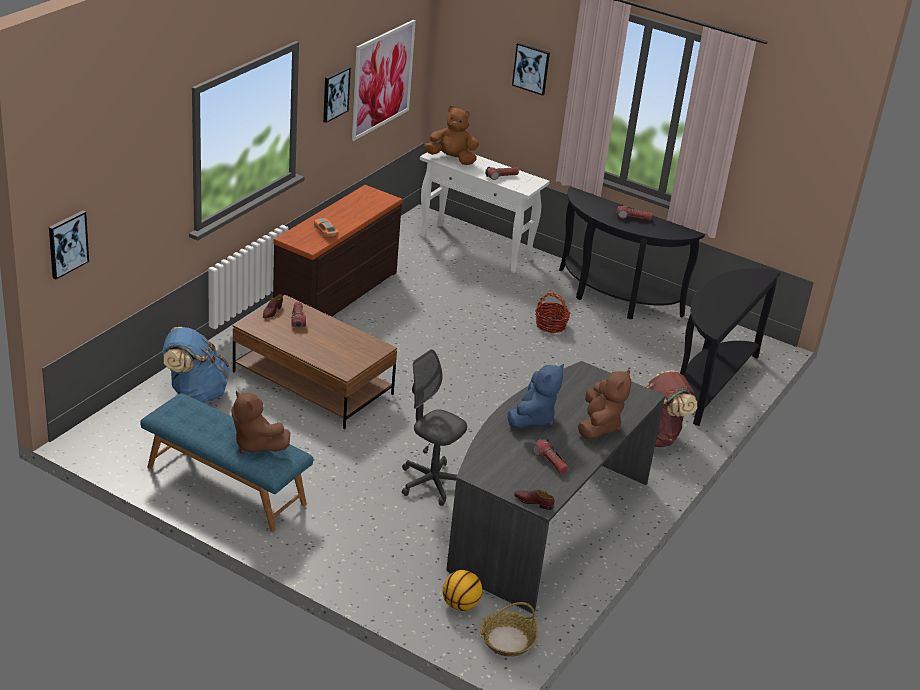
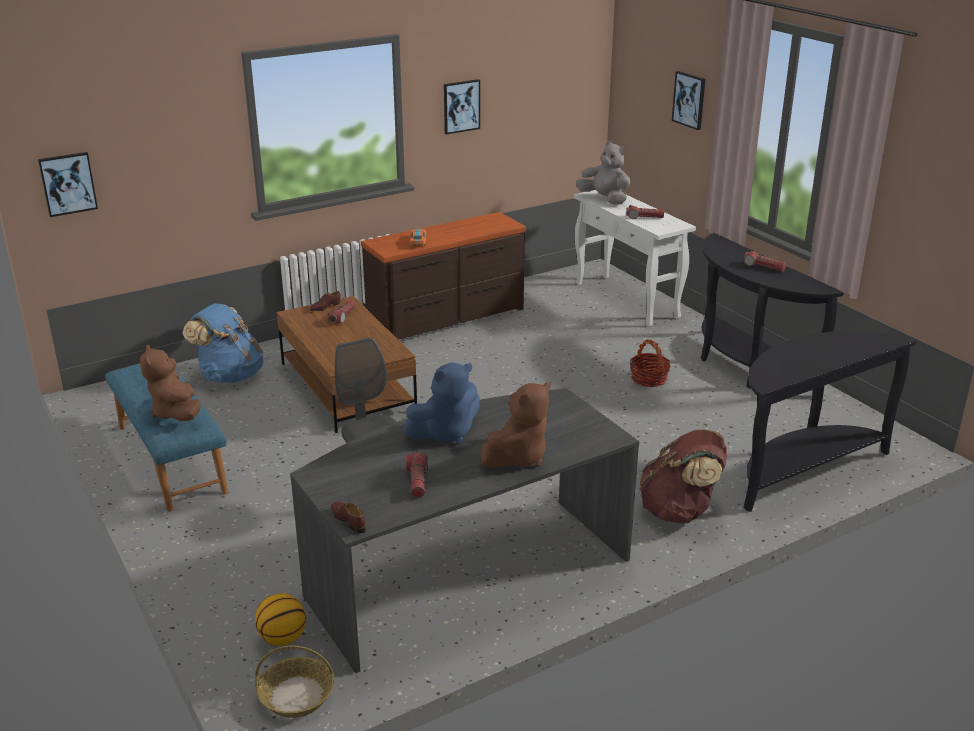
camera: 30 degrees right, 5 degrees down
picture [352,20,416,141] -> none
brown plush toy [424,106,479,165] -> grey plush toy [576,141,630,204]

